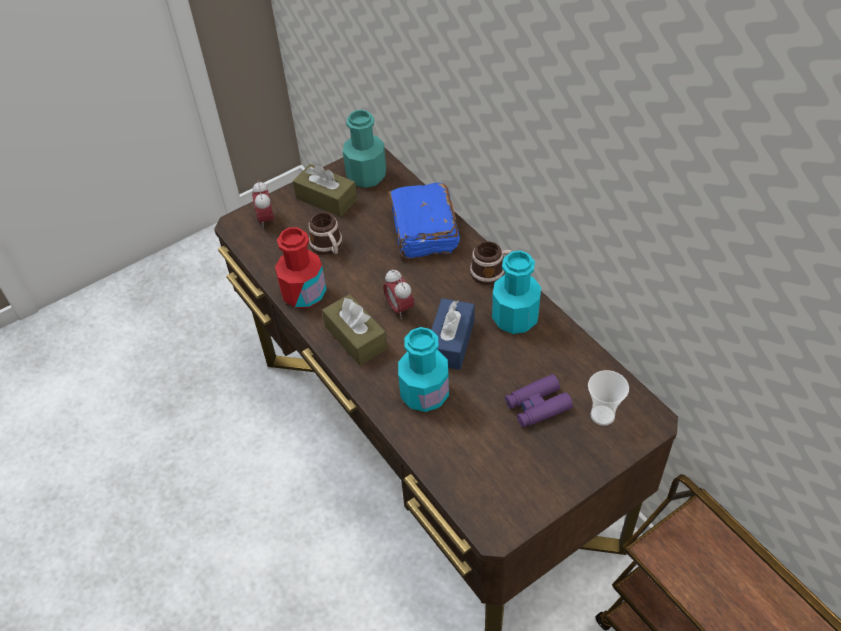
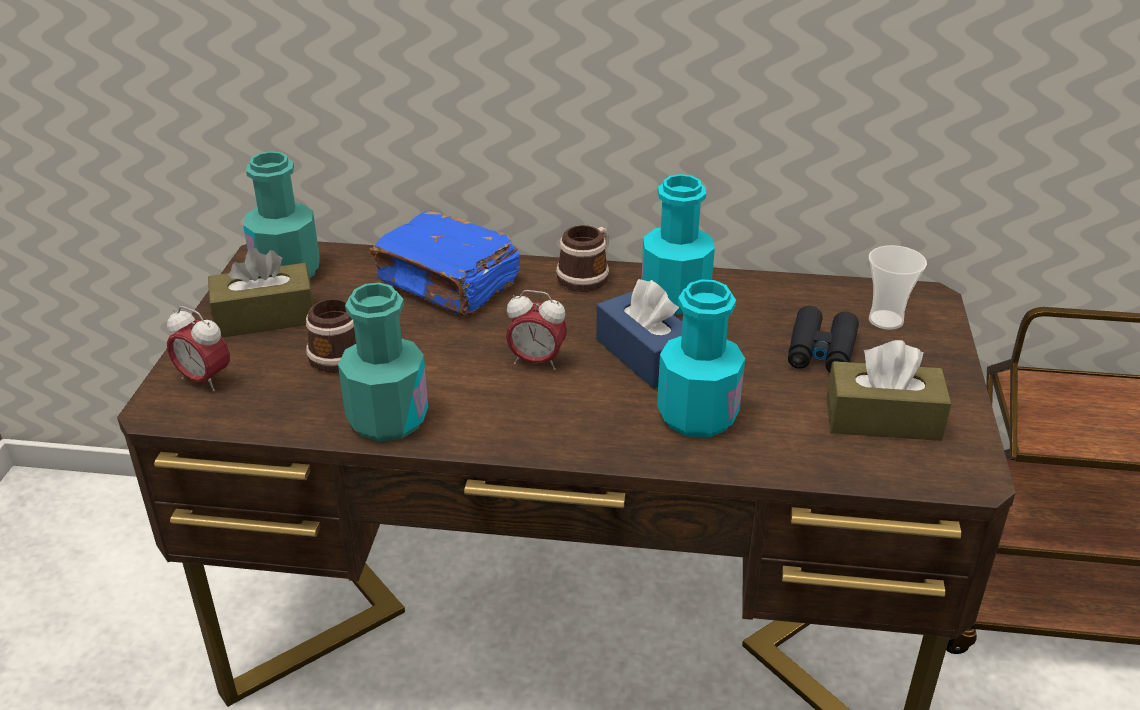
camera: 50 degrees left, 15 degrees down
red bottle [275,227,327,308] -> turquoise bottle [338,282,428,442]
brown tissue box [322,294,387,365] -> brown tissue box moved to [826,340,951,441]
purple binoculars [505,374,573,428] -> black binoculars [788,306,859,373]

